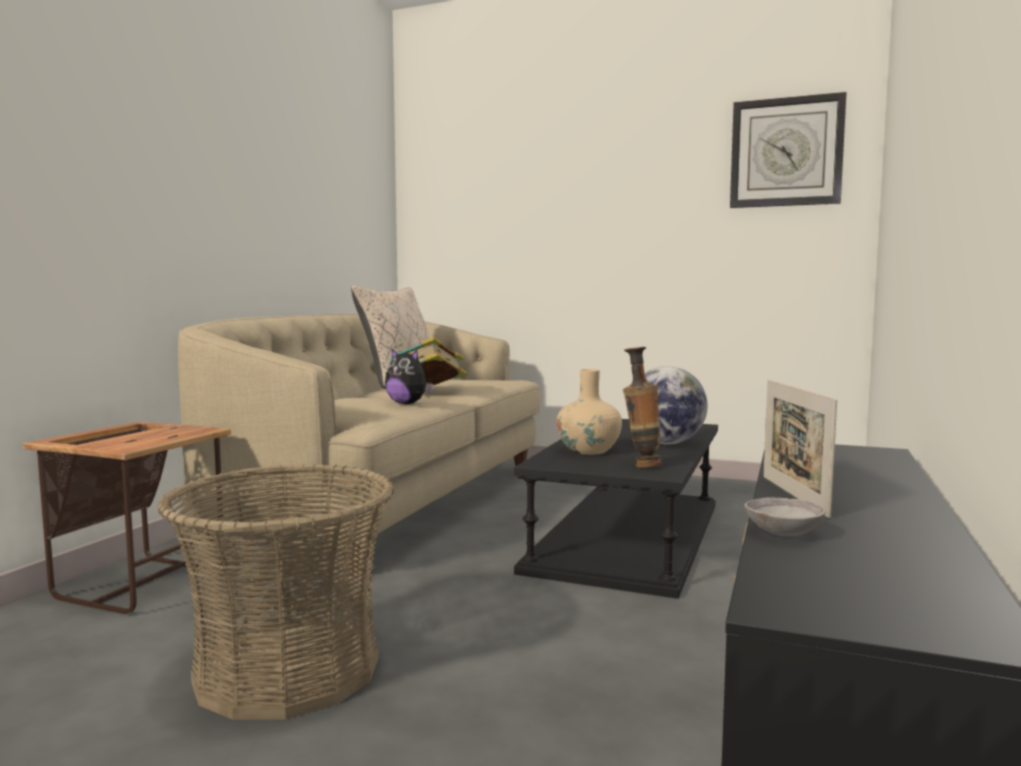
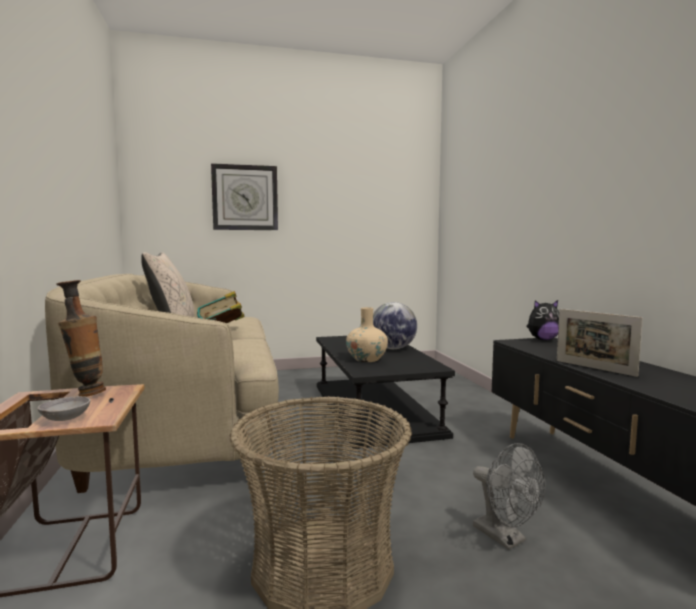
camera: 35 degrees left, 0 degrees up
plush toy [385,348,434,404] -> plush toy moved to [526,300,559,340]
vase [623,347,662,467] -> vase moved to [56,280,106,397]
wall clock [730,92,847,208] -> wall clock moved to [211,163,278,230]
grey bowl [745,497,825,536] -> grey bowl moved to [37,396,90,421]
none -> grey fan [473,443,545,550]

